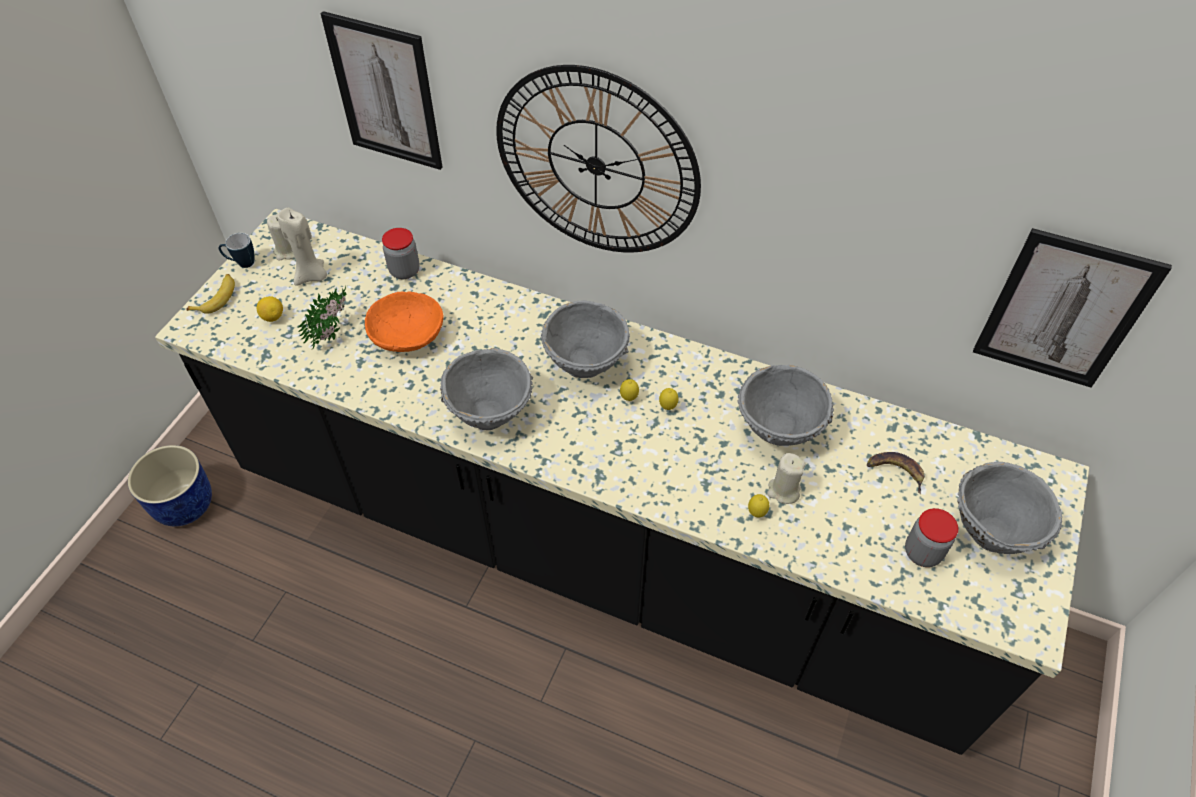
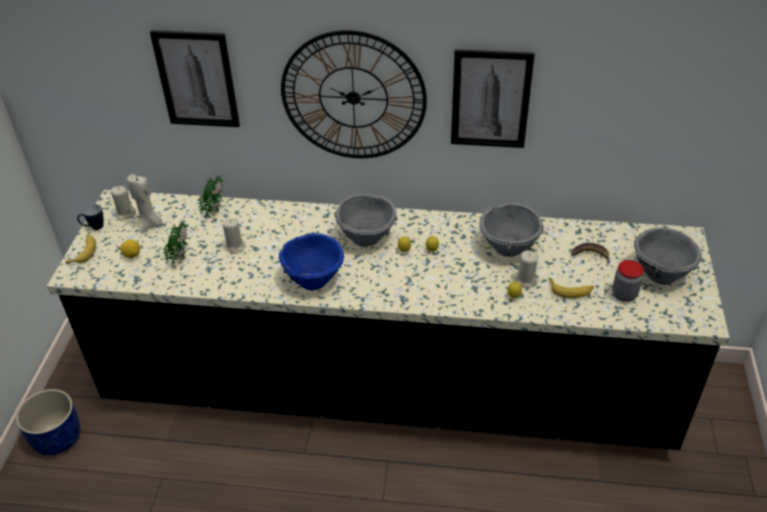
camera: 15 degrees left, 10 degrees down
orange bowl [365,292,444,352] -> beige candle [223,218,245,254]
jar [382,228,420,279] -> potted plant [198,175,223,217]
grey bowl [440,348,533,430] -> blue bowl [279,233,344,290]
picture [973,228,1172,388] -> picture moved to [451,49,535,148]
none -> banana [548,278,594,298]

